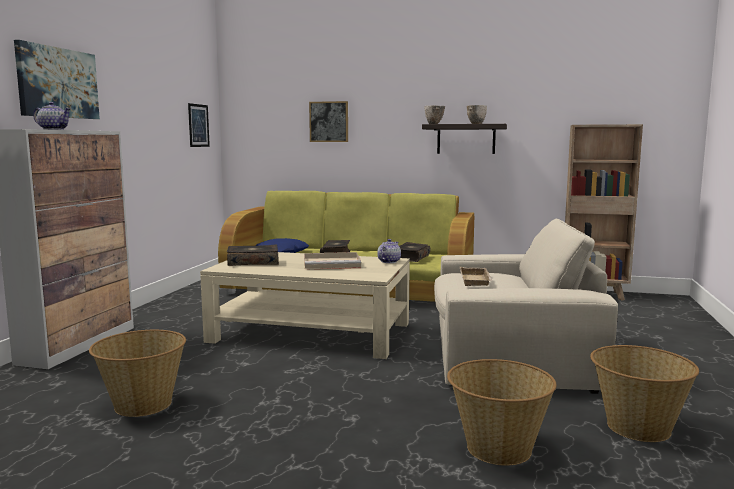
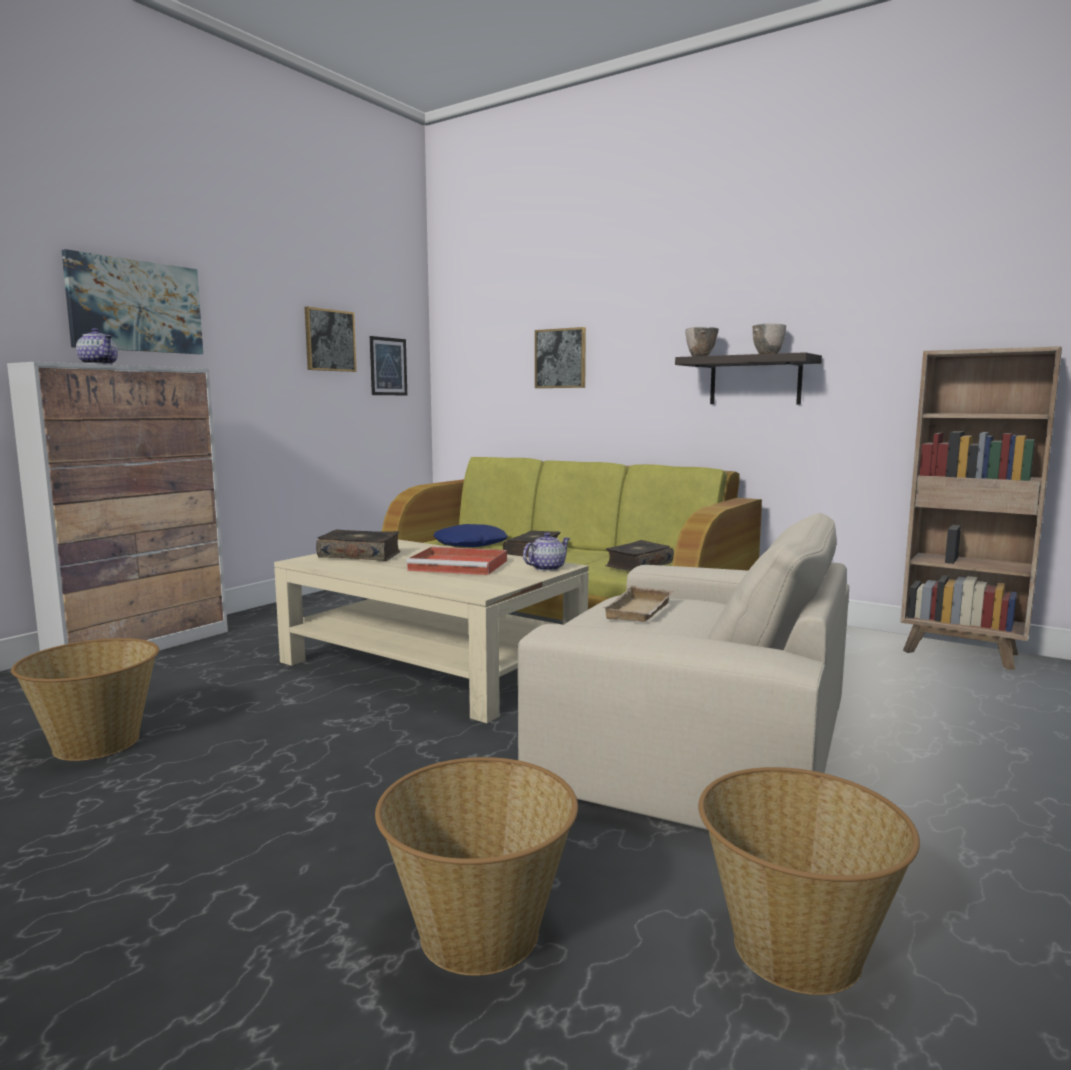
camera: 20 degrees right, 0 degrees up
beige tray [304,252,361,269] -> red tray [406,547,507,575]
none -> picture [305,307,357,372]

